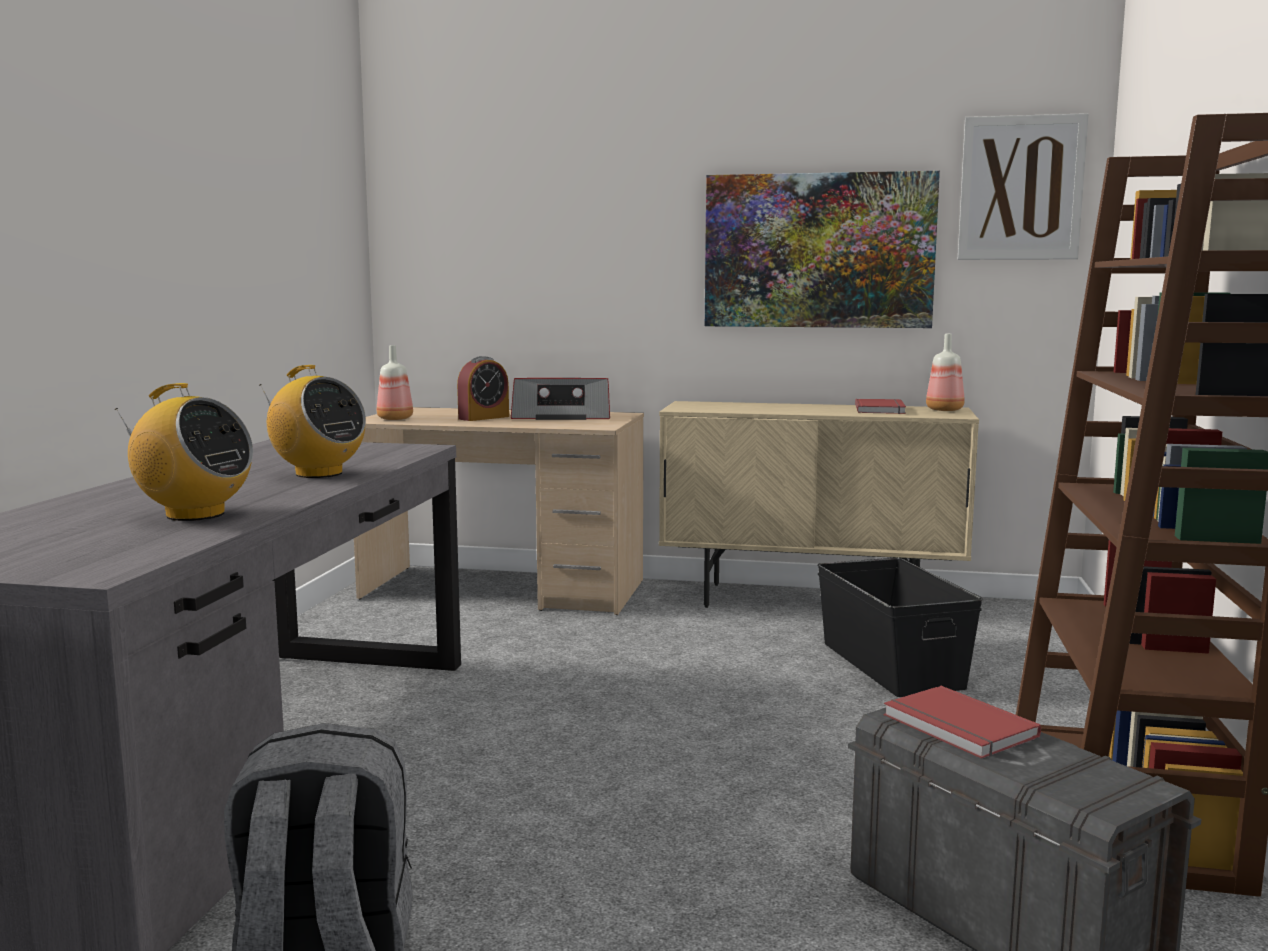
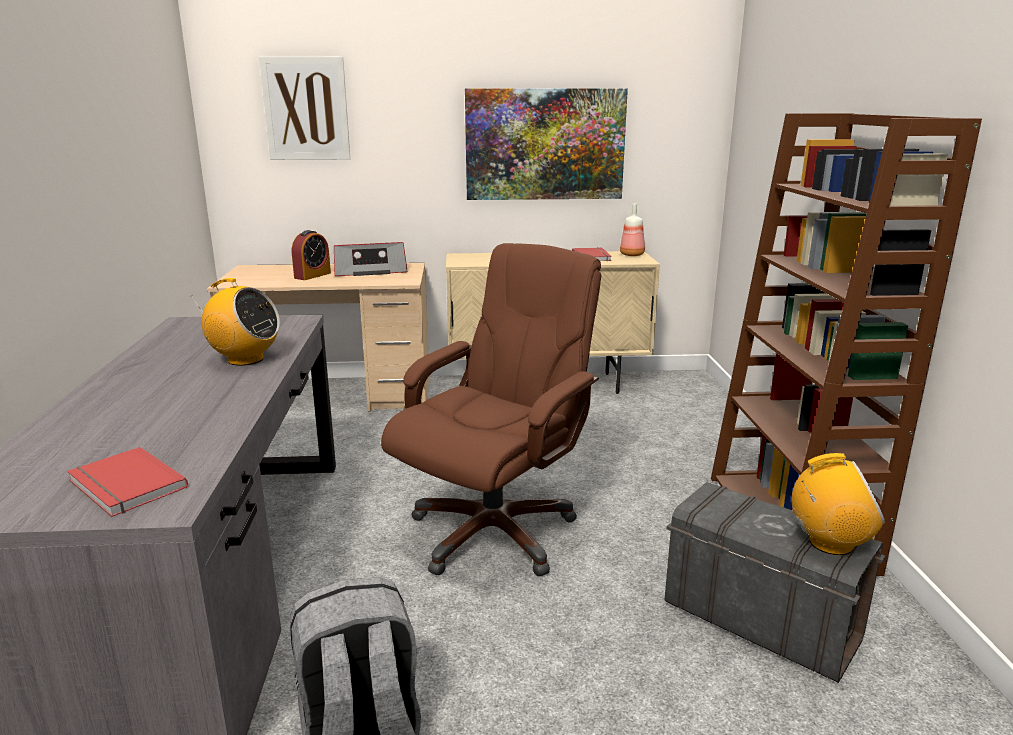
camera: 15 degrees left, 10 degrees up
radio [115,383,253,521] -> radio moved to [792,453,885,555]
bottle [377,345,413,420] -> none
black storage box [817,557,983,697] -> none
red book [884,686,1041,758] -> red book moved to [67,447,188,517]
picture [958,113,1088,260] -> picture moved to [259,56,350,160]
none -> brown office chair [381,243,601,576]

